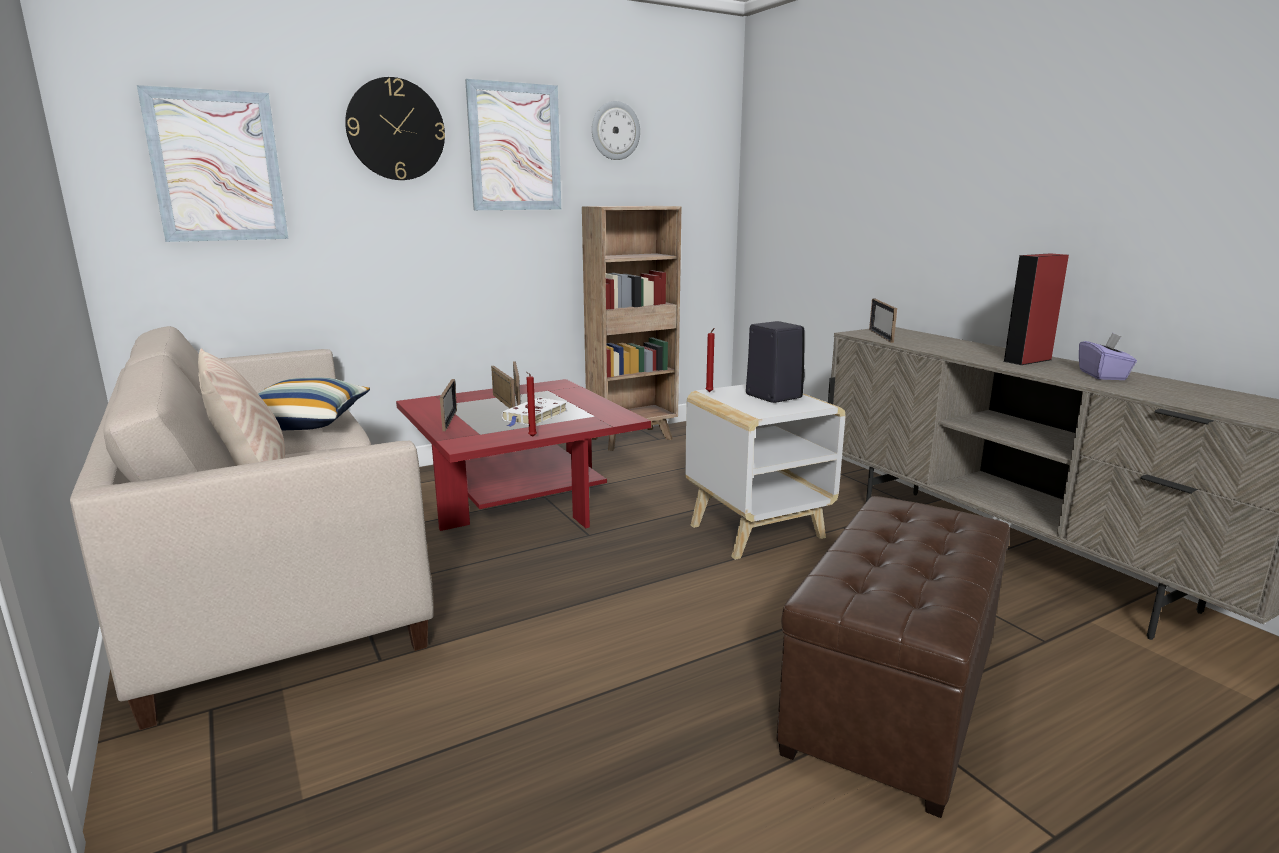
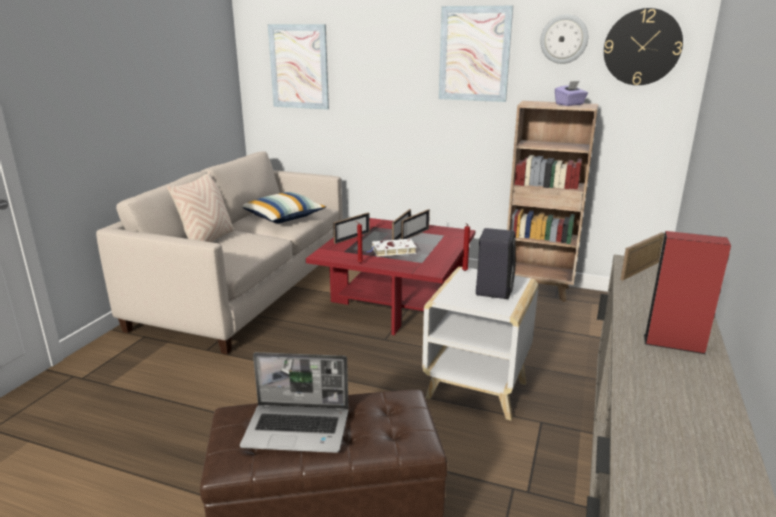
camera: 50 degrees right, 5 degrees up
wall clock [345,77,445,180] -> wall clock moved to [604,8,683,85]
purple tissue box [1079,333,1137,380] -> purple tissue box moved to [555,81,588,106]
none -> laptop [240,352,349,453]

